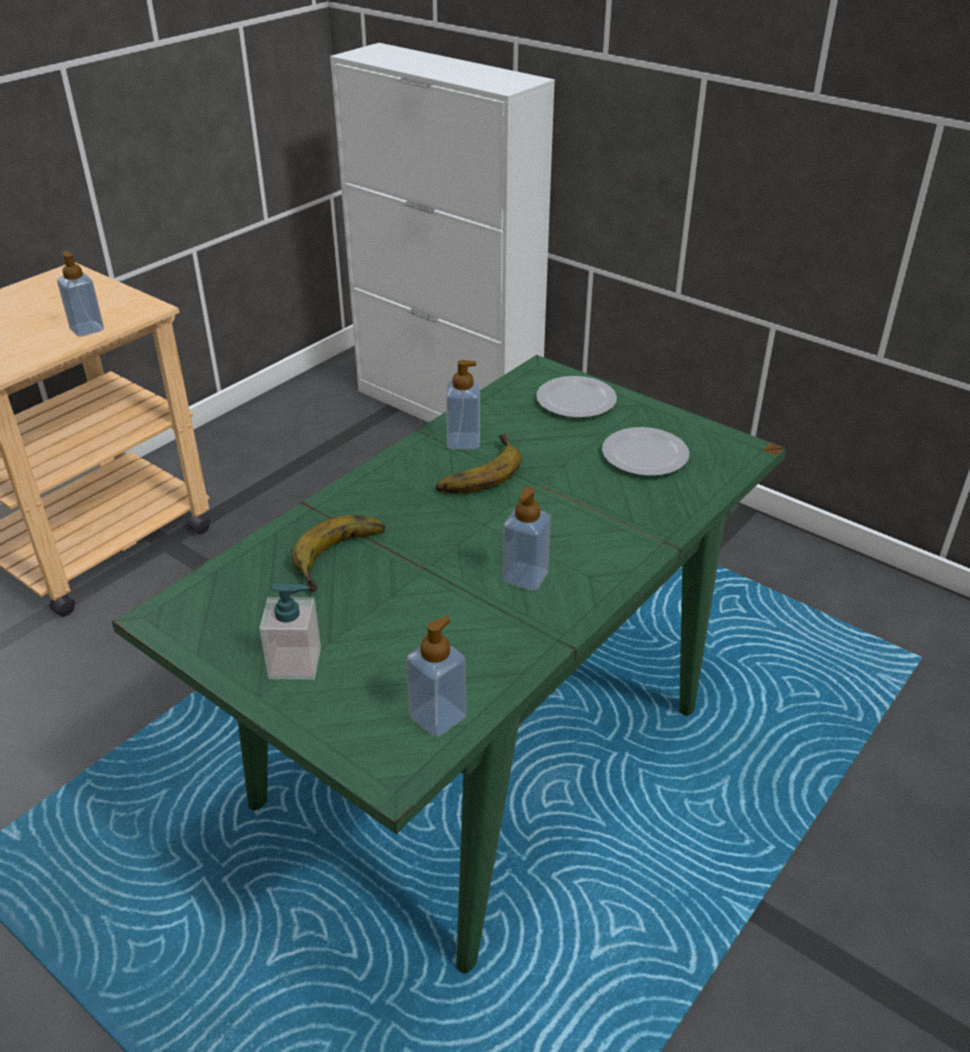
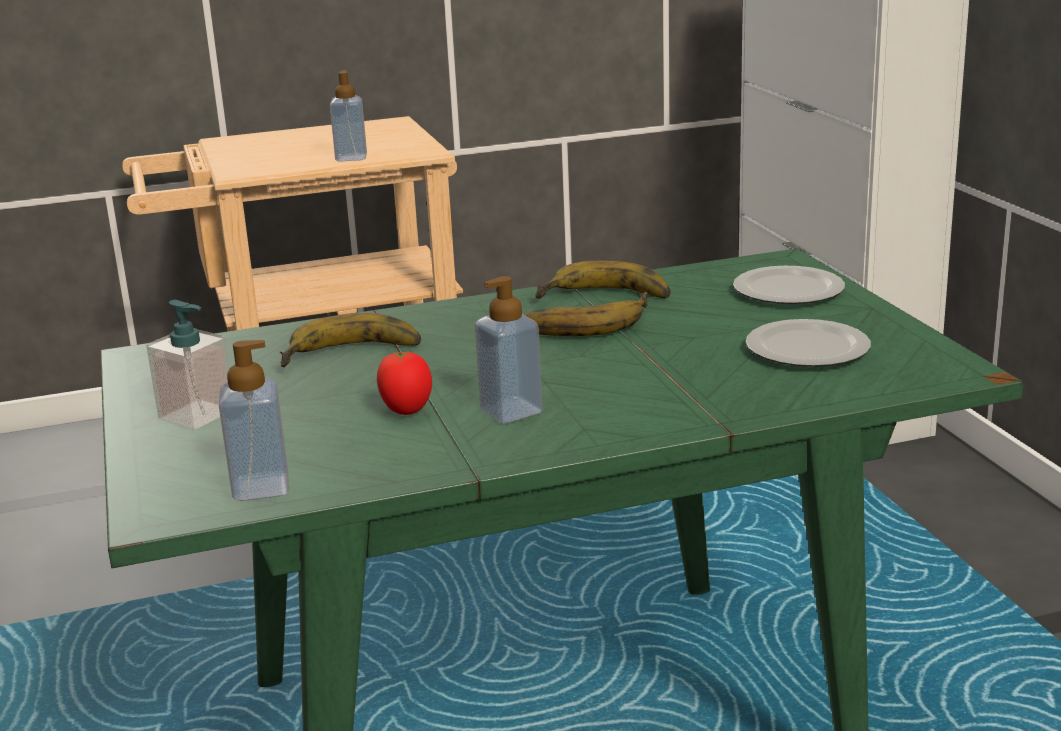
camera: 35 degrees right, 15 degrees down
soap dispenser [446,360,480,450] -> banana [535,261,671,299]
none -> tomato [377,351,432,415]

